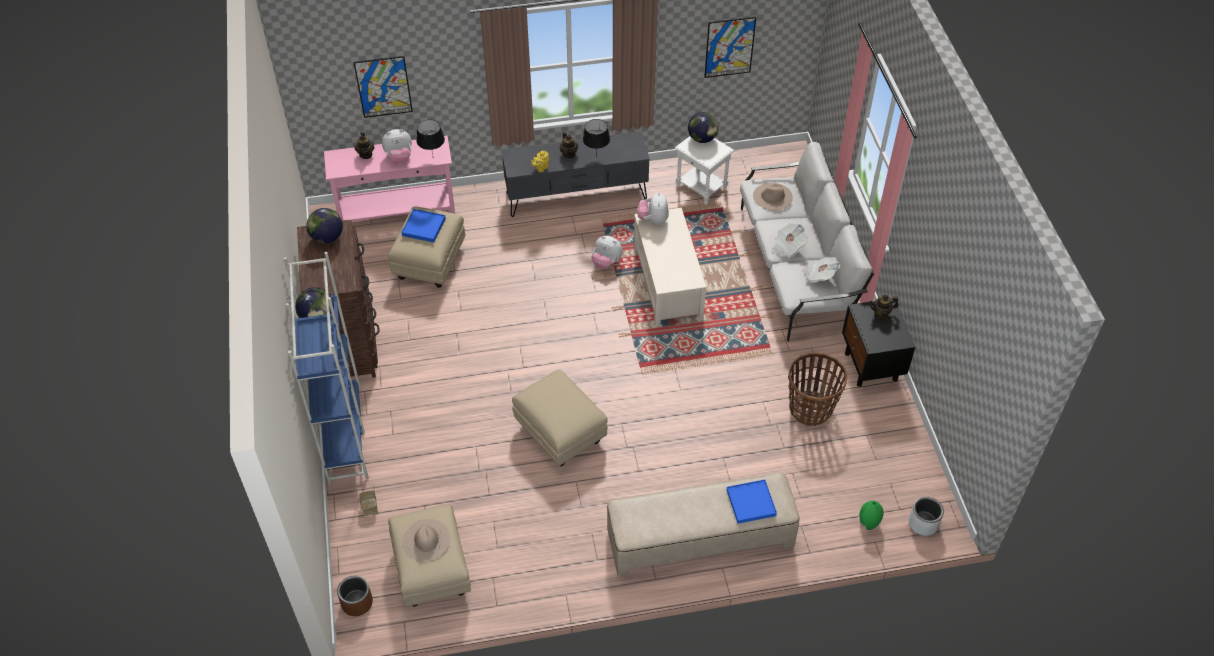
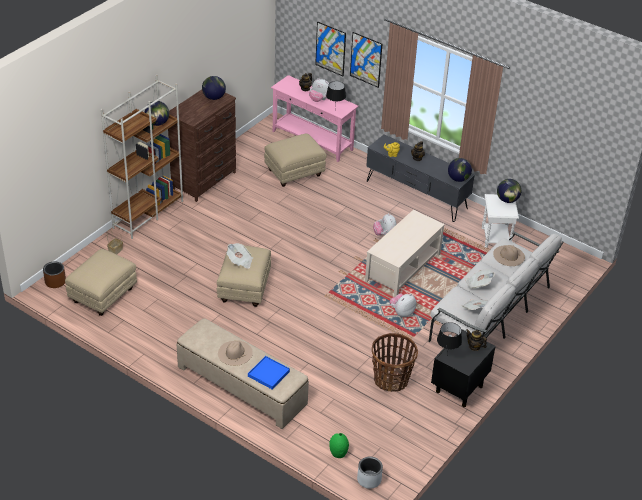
camera: 45 degrees right, 10 degrees down
blue bookcase [284,252,369,485] -> brown bookcase [101,75,183,239]
blue tray [401,209,446,242] -> none
beige hat [403,519,451,562] -> beige hat moved to [218,341,253,366]
black table lamp [583,119,610,158] -> black table lamp moved to [437,322,462,355]
plush toy [637,192,669,224] -> plush toy moved to [389,294,416,317]
picture [704,17,756,78] -> picture moved to [350,32,382,88]
none -> newspaper [227,243,253,269]
none -> globe [448,158,472,182]

